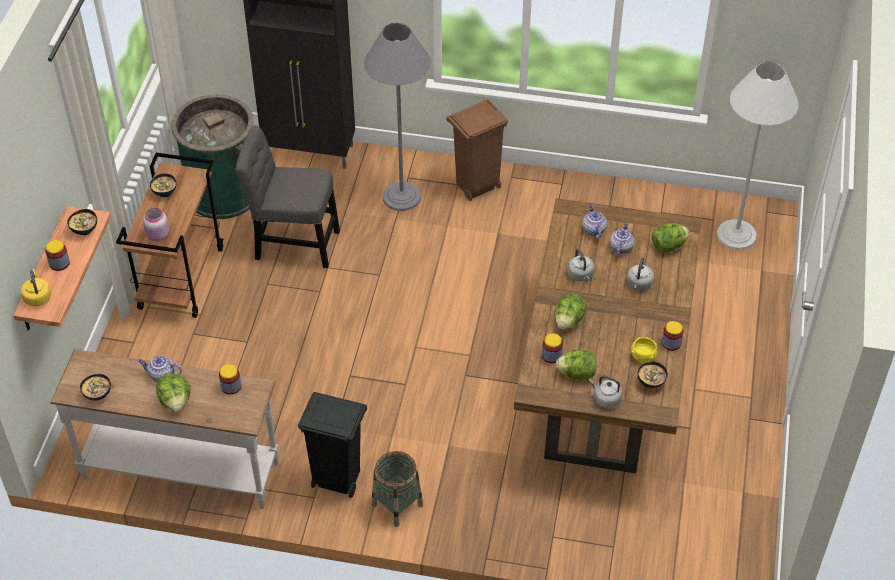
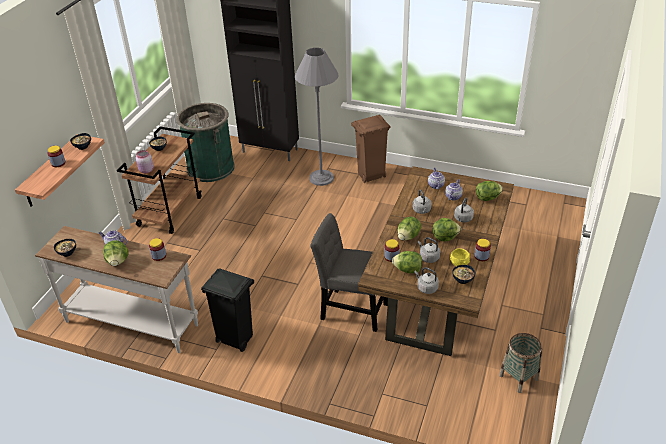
camera: 10 degrees right, 10 degrees down
yellow kettle [21,269,51,307] -> none
grey chair [235,125,340,268] -> grey chair moved to [311,213,388,332]
basket [372,451,423,527] -> basket moved to [499,333,542,393]
white floor lamp [717,61,799,250] -> none
none -> grey kettle [418,237,440,263]
none -> lettuce [433,218,461,241]

